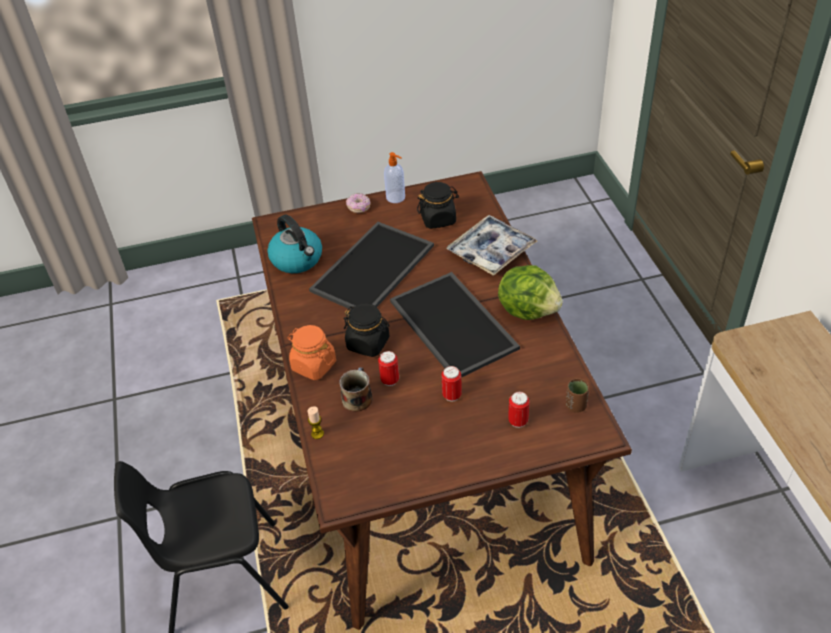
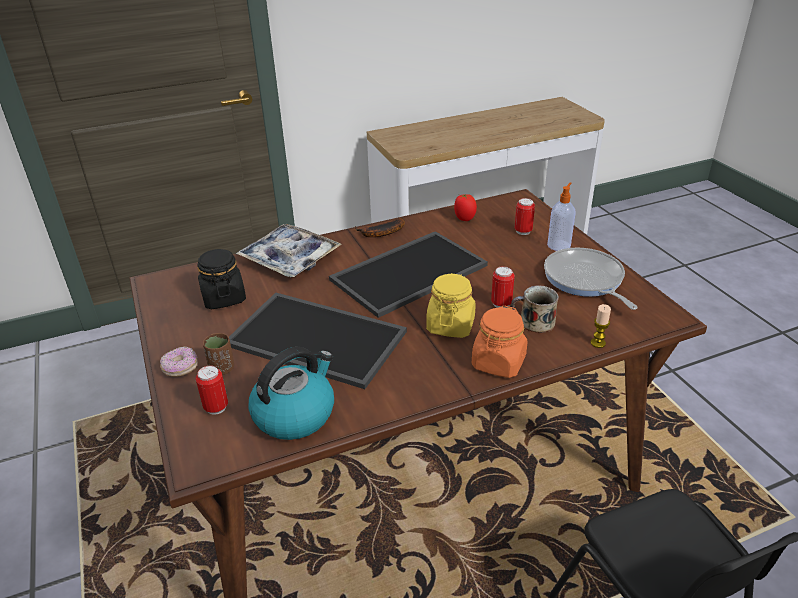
camera: 100 degrees left, 10 degrees down
black jar [344,303,390,357] -> yellow jar [426,273,476,338]
soap dispenser [384,152,405,203] -> soap dispenser moved to [547,182,576,251]
can [442,366,462,402] -> can moved to [196,365,228,415]
lettuce [498,265,563,320] -> banana [355,218,405,237]
brown cup [566,378,589,413] -> brown cup moved to [203,333,234,375]
none -> tomato [454,194,477,221]
none -> frying pan [544,248,637,310]

